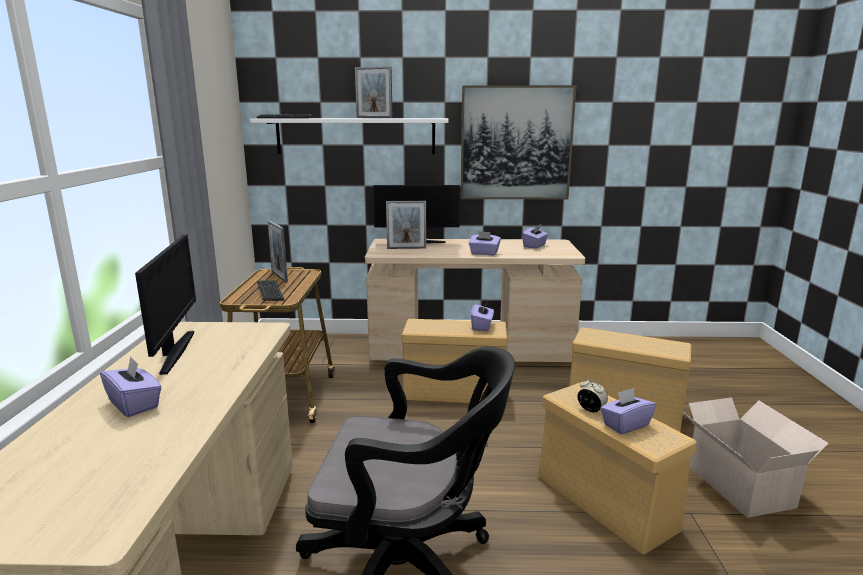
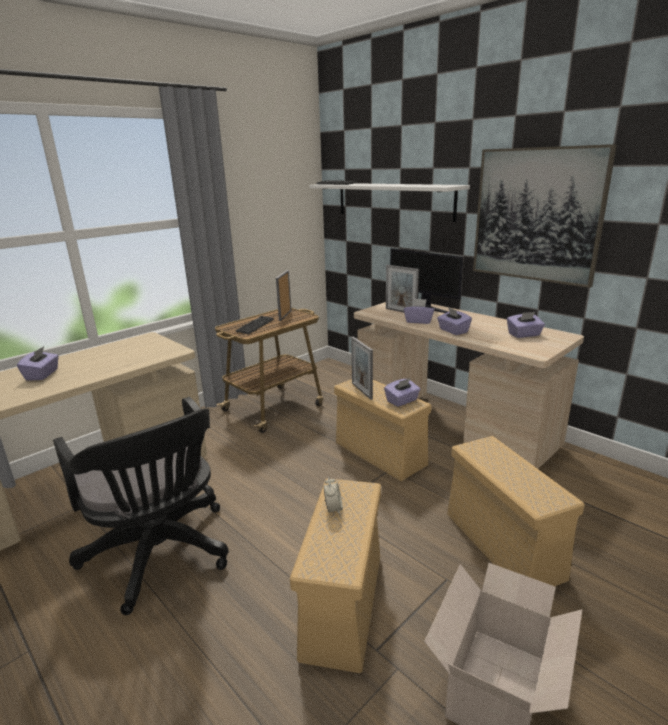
camera: 45 degrees right, 5 degrees up
monitor [135,234,196,375] -> none
picture frame [355,66,393,118] -> picture frame moved to [351,337,373,400]
purple tissue box [600,388,656,434] -> purple tissue box moved to [404,299,435,324]

